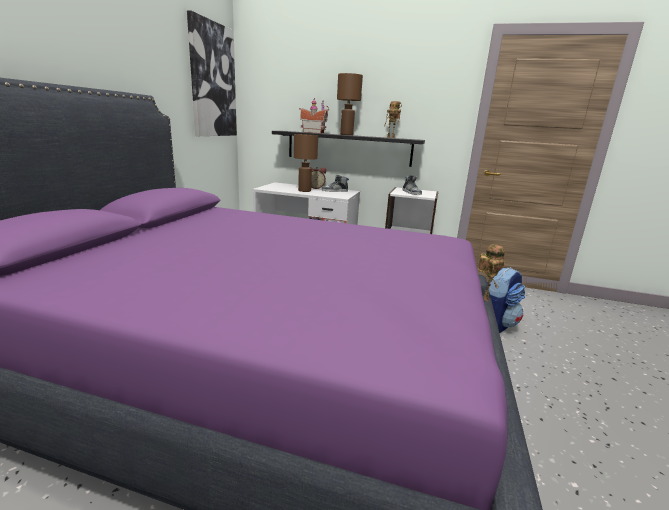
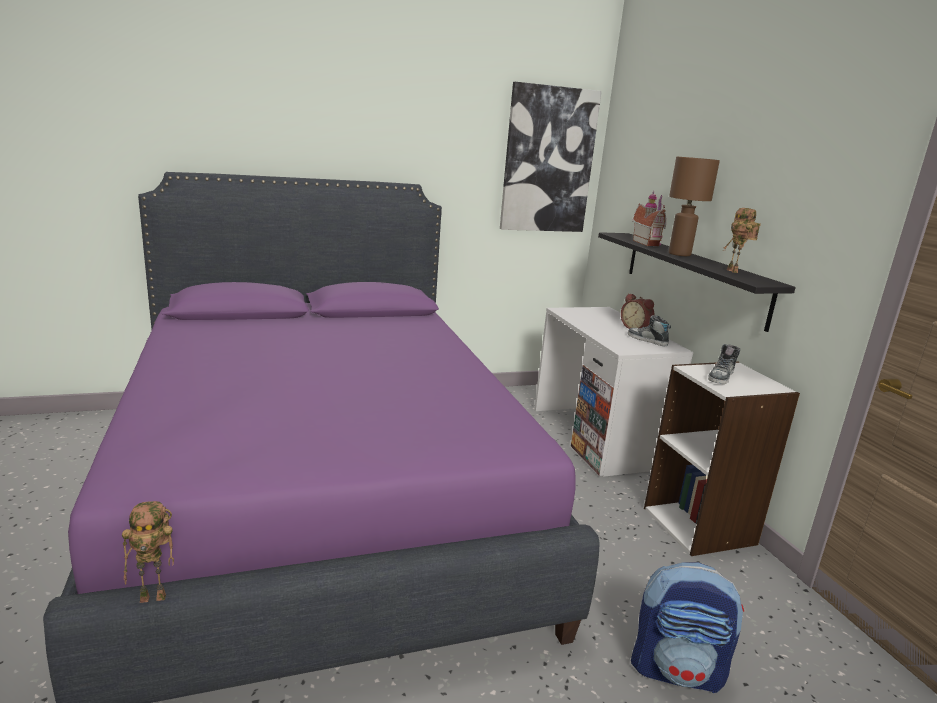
camera: 55 degrees right, 0 degrees up
brown table lamp [294,134,318,192] -> none
toy robot [478,244,505,301] -> toy robot moved to [122,501,174,603]

